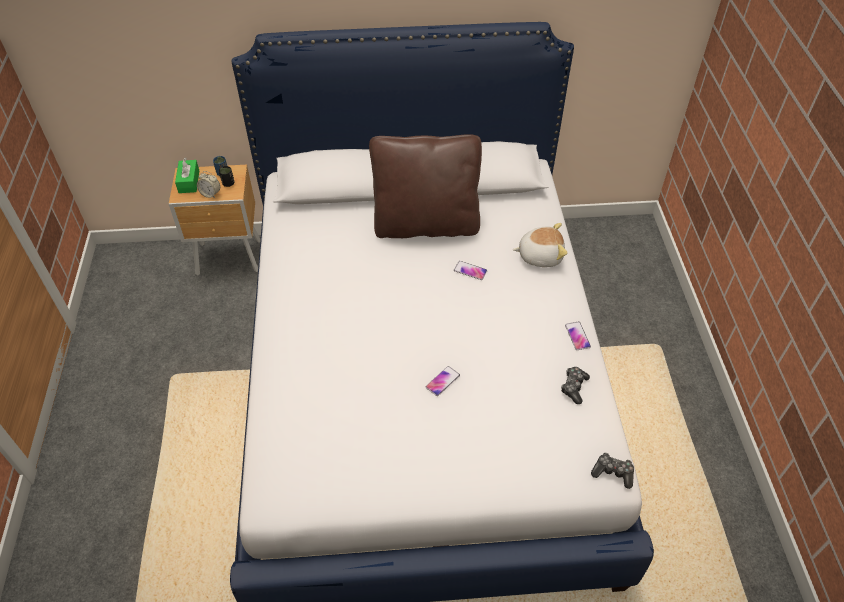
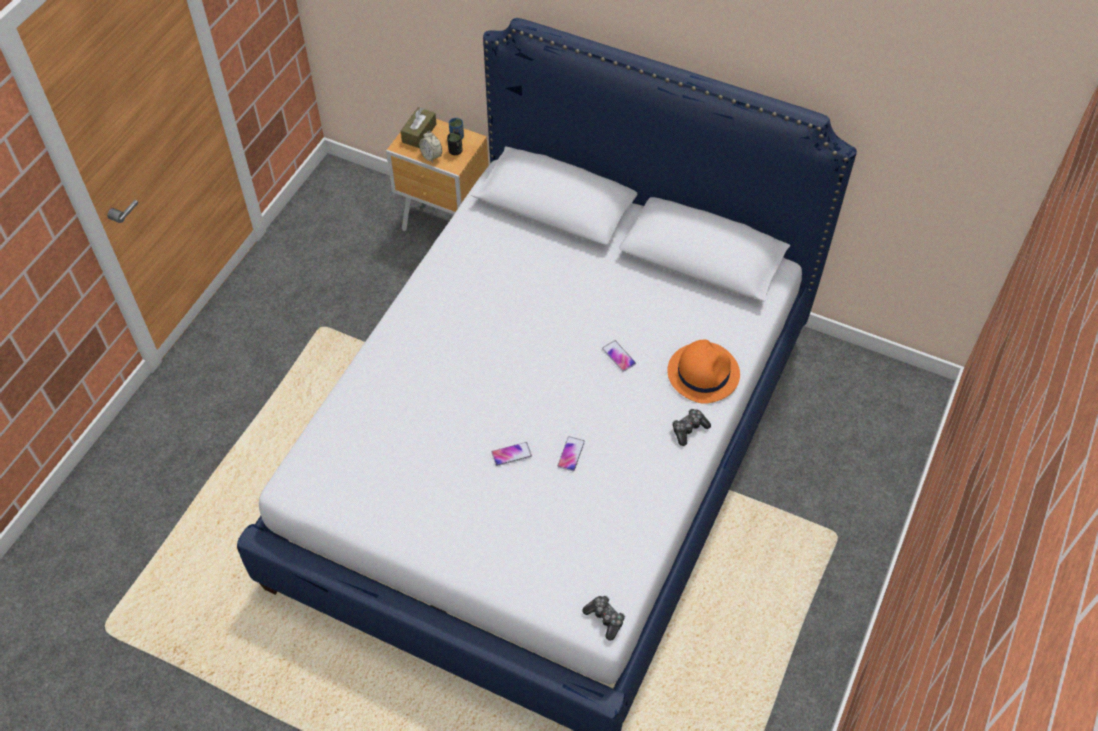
camera: 30 degrees right, 5 degrees up
green tissue box [175,157,199,193] -> brown tissue box [401,107,437,148]
brown pillow [369,134,482,238] -> none
plush toy [513,223,568,267] -> orange hat [667,340,740,404]
game controller [561,367,590,404] -> game controller moved to [673,409,711,446]
phone [565,322,591,350] -> phone moved to [558,436,585,471]

